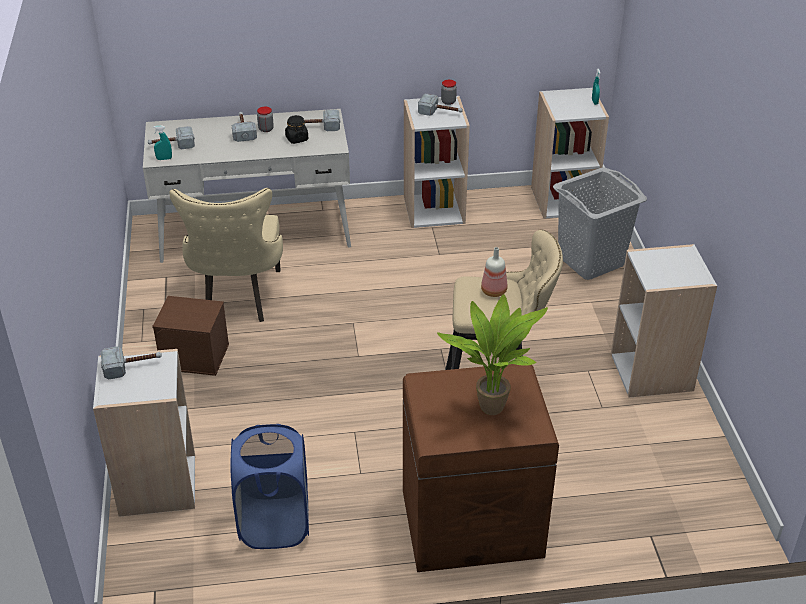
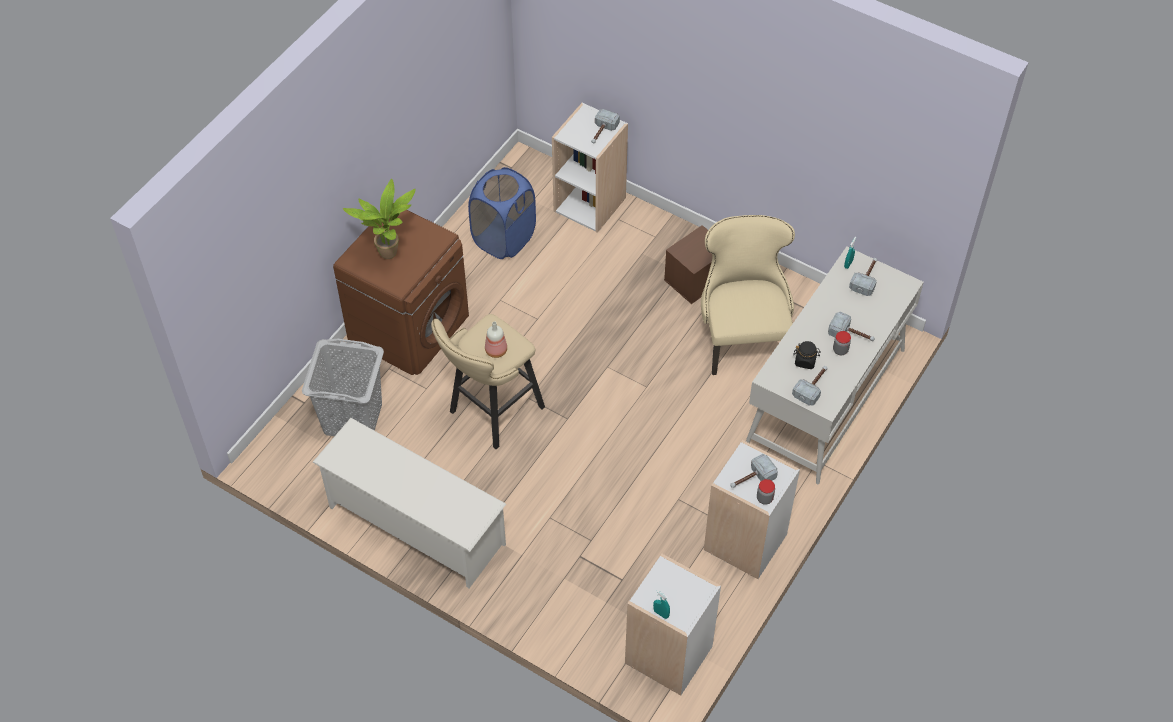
camera: 130 degrees right, 15 degrees up
beige chair [170,188,283,322] -> beige chair turned 45 degrees clockwise [701,215,795,375]
grey laundry basket [553,167,647,280] -> grey laundry basket moved to [302,339,384,436]
bookcase [611,244,717,398] -> white shoe rack [312,418,506,588]

